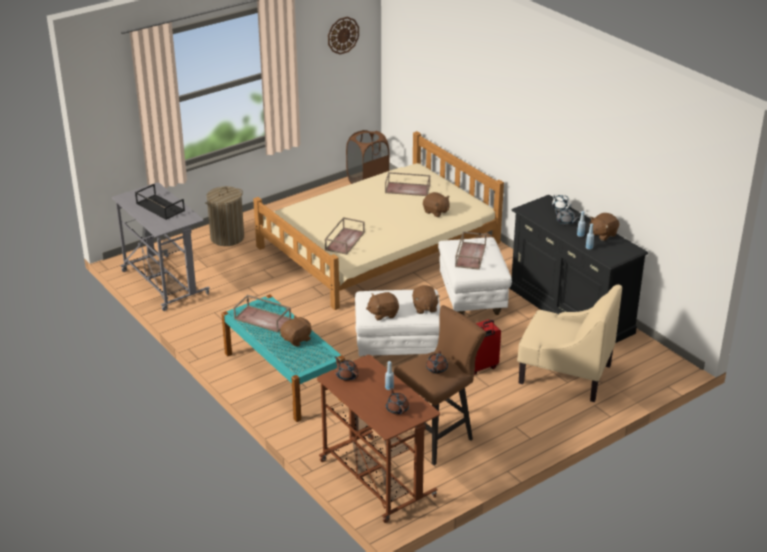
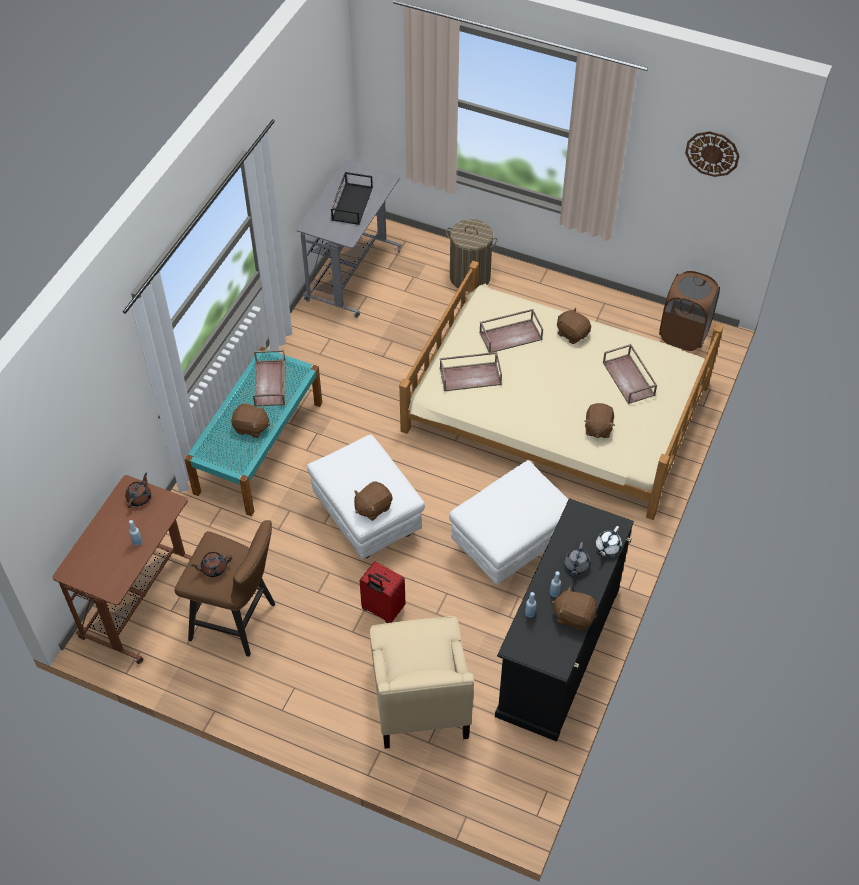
camera: 60 degrees right, 20 degrees up
brown plush toy [366,292,399,320] -> brown plush toy moved to [557,308,591,344]
brown teapot [386,387,409,415] -> none
brown tray [455,231,486,270] -> brown tray moved to [479,309,543,353]

